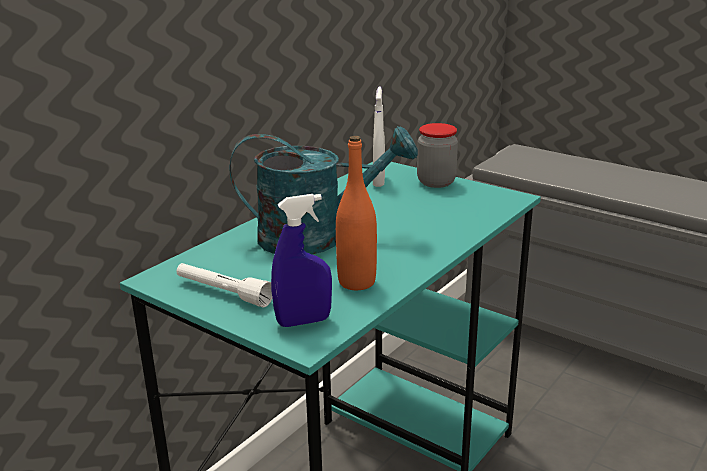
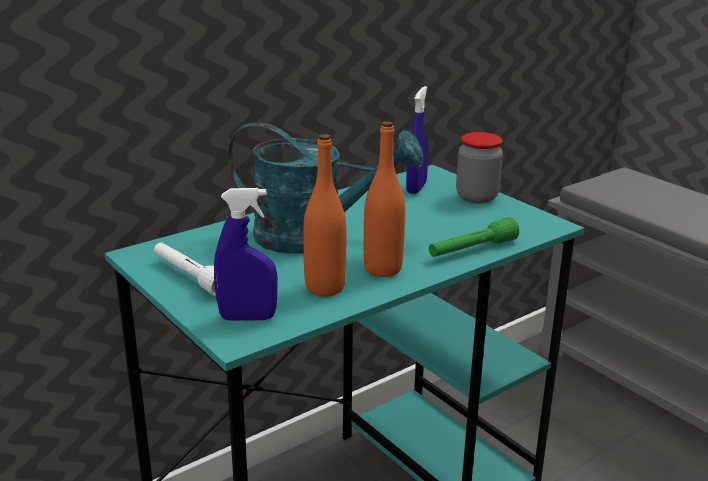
camera: 15 degrees right, 0 degrees up
white spray bottle [373,87,385,187] -> blue spray bottle [406,86,429,194]
none -> orange bottle [364,121,405,277]
none -> green flashlight [429,217,519,257]

